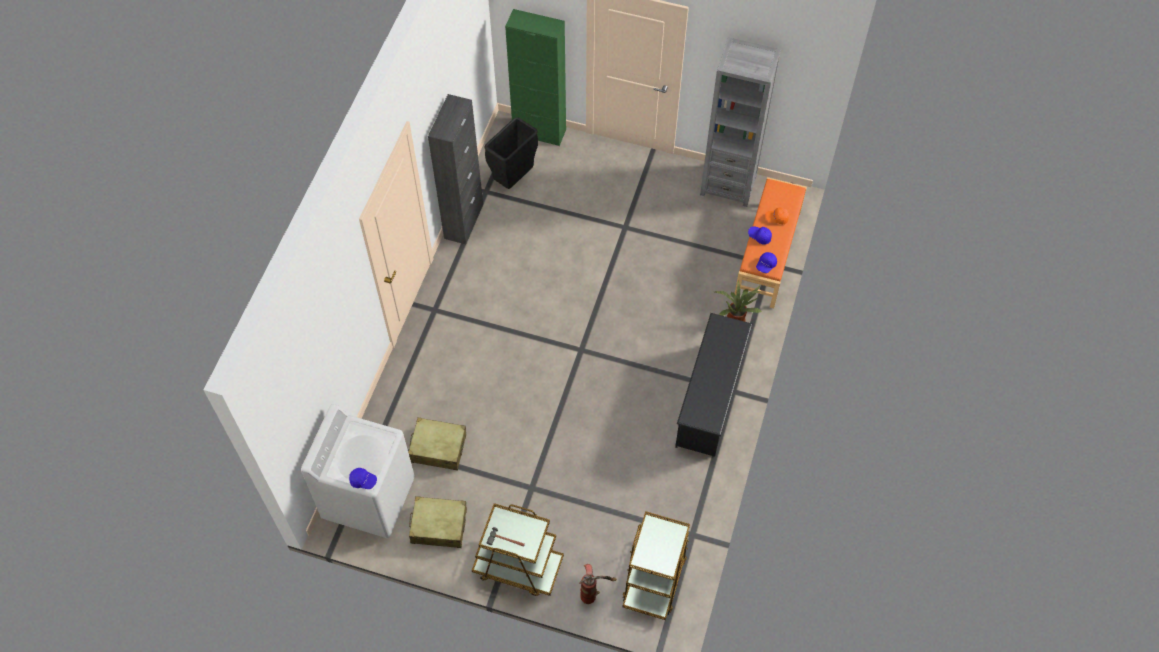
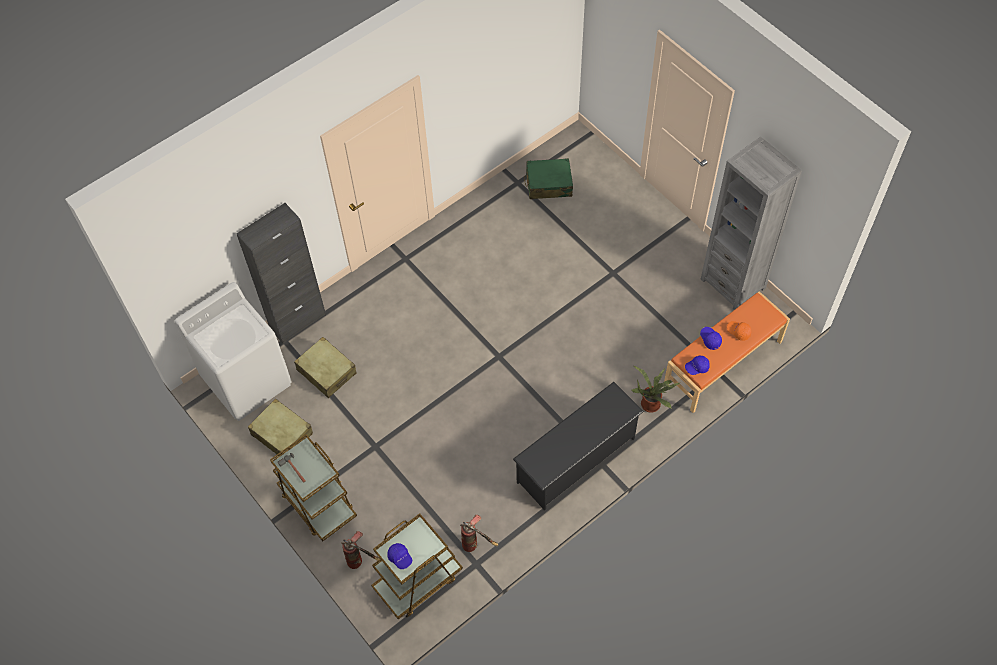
camera: 35 degrees right, 0 degrees up
blue cap [349,468,377,489] -> blue cap moved to [387,543,412,569]
black cabinet [428,94,483,244] -> black cabinet moved to [236,203,326,344]
black trash can [484,117,538,189] -> green suitcase [524,158,573,199]
green cabinet [505,9,566,146] -> none
none -> fire extinguisher [460,515,498,552]

